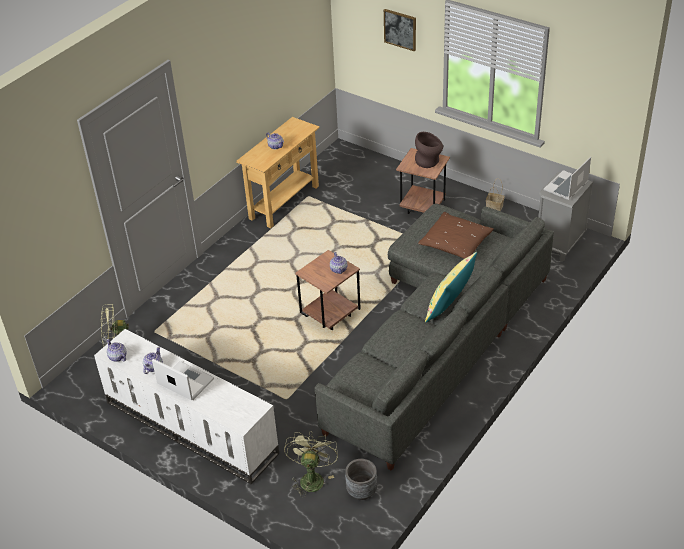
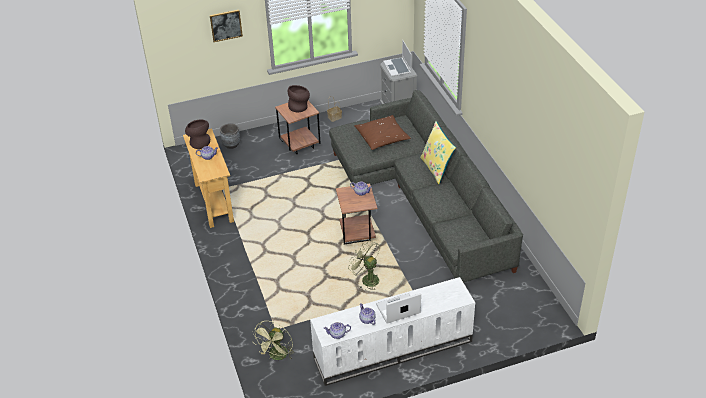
camera: 55 degrees left, 0 degrees up
green fan [284,431,338,498] -> green fan moved to [348,240,380,290]
grey planter [345,459,377,500] -> grey planter moved to [220,123,240,149]
none -> brown vase [185,119,210,149]

